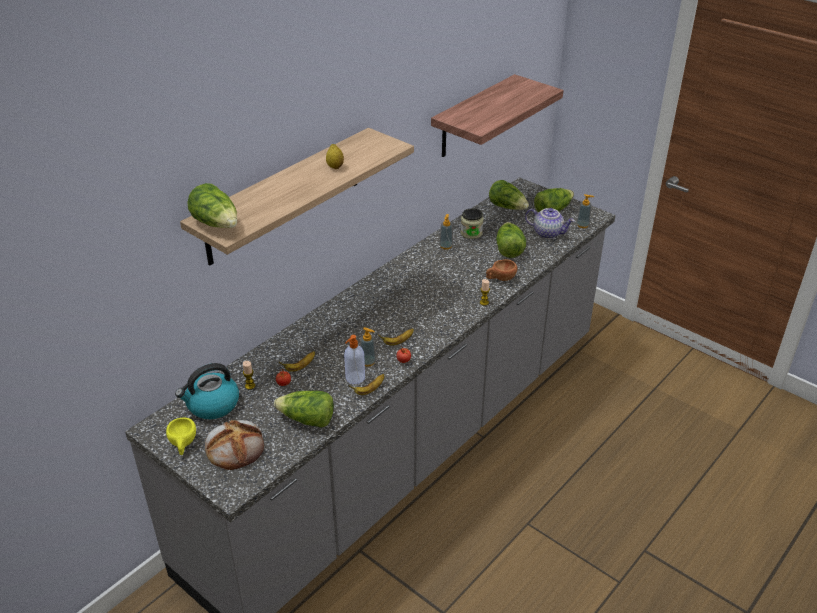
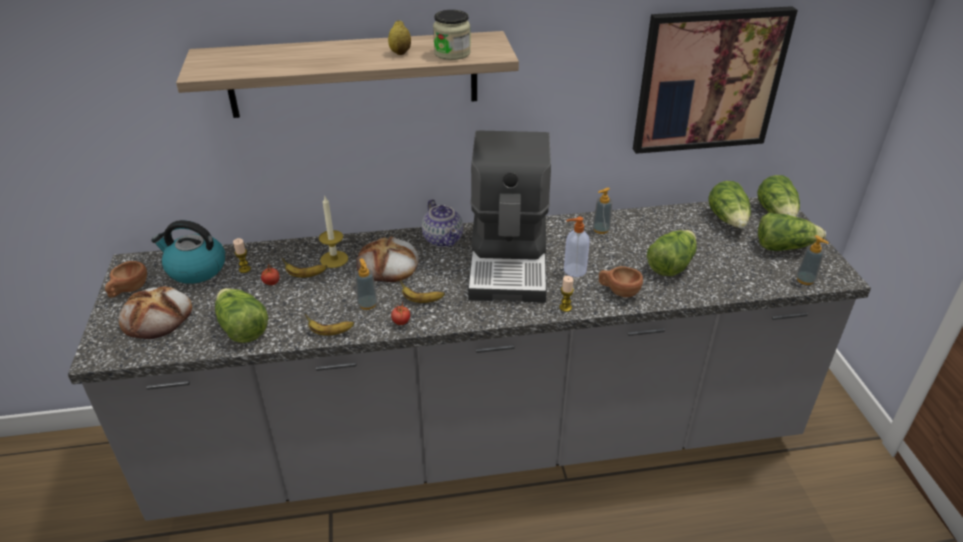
camera: 40 degrees right, 0 degrees up
yellow cup [166,417,196,455] -> brown cup [105,261,147,298]
lettuce [187,183,237,228] -> lettuce moved to [757,175,800,217]
soap dispenser [344,335,365,384] -> soap dispenser moved to [564,217,590,277]
shelf [431,74,563,157] -> picture [633,6,798,154]
jar [460,208,483,239] -> jar moved to [433,10,471,60]
teapot [525,208,575,239] -> teapot moved to [422,199,463,247]
none -> candle [319,197,348,268]
none -> bread [356,236,419,282]
none -> coffee machine [468,130,551,302]

